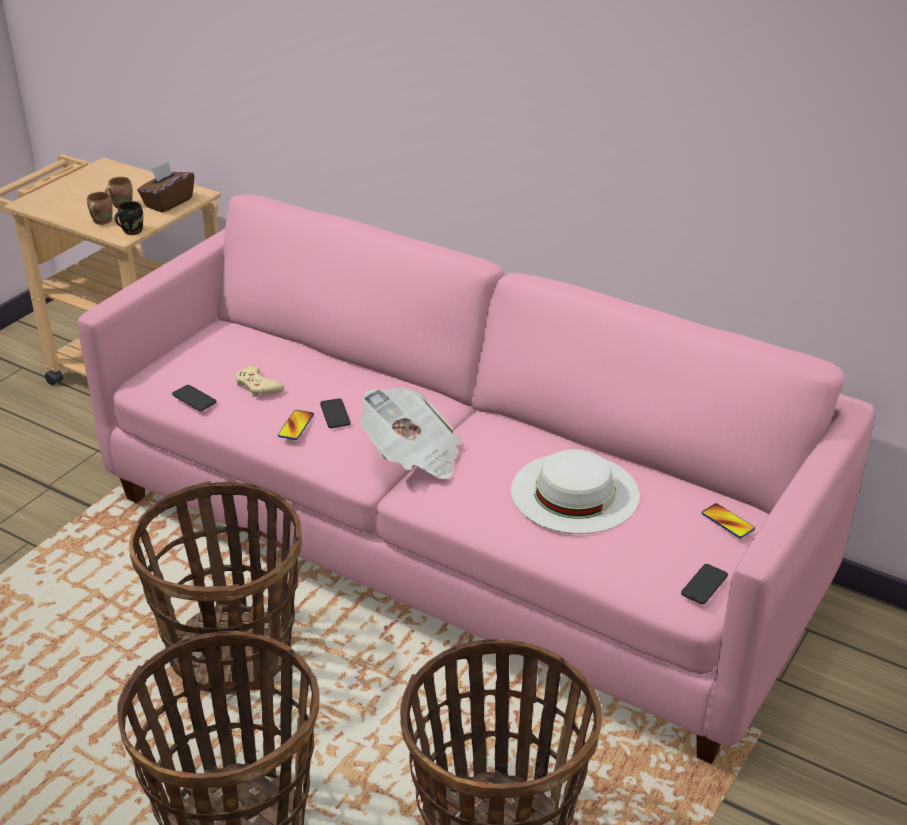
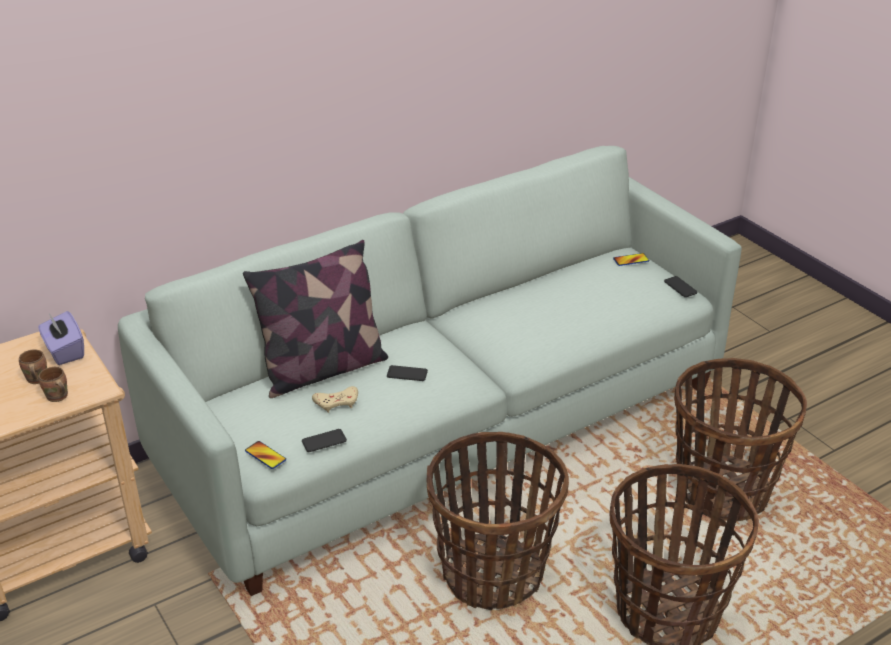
camera: 65 degrees left, 0 degrees up
pink sofa [78,194,875,764] -> white sofa [118,146,742,596]
black mug [114,201,143,235] -> none
brown tissue box [137,162,194,213] -> purple tissue box [38,311,84,365]
phone [278,410,314,440] -> phone moved to [245,441,286,469]
newspaper [360,387,461,480] -> none
white hat [511,449,640,534] -> none
none -> pillow [243,240,388,398]

